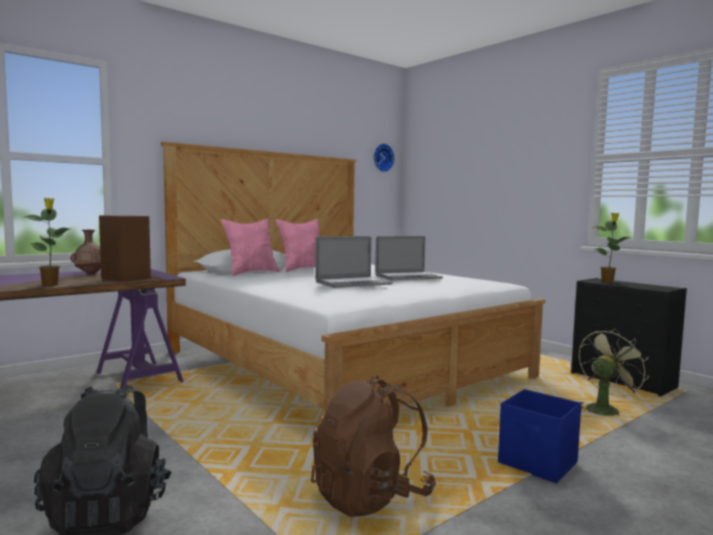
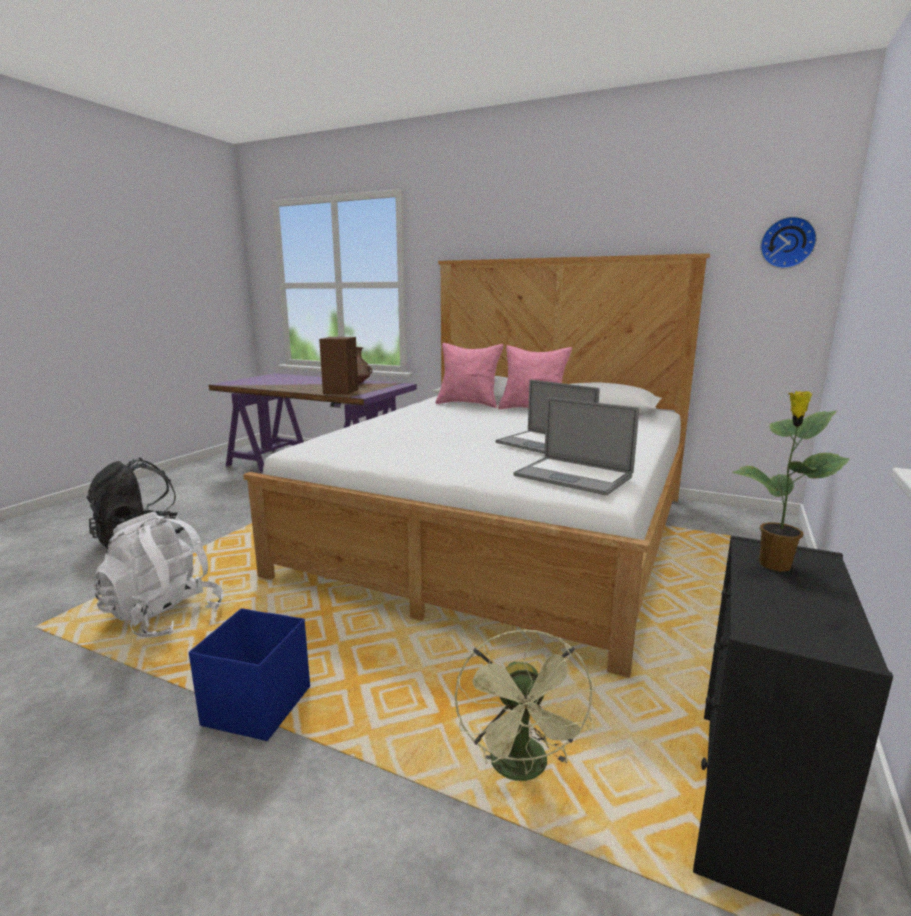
camera: 65 degrees right, 10 degrees up
potted plant [22,198,70,286] -> none
brown backpack [311,376,436,517] -> white backpack [94,512,224,637]
laptop [315,236,392,288] -> laptop moved to [513,397,639,495]
green fan [579,329,649,416] -> green fan turned 60 degrees clockwise [455,629,595,781]

